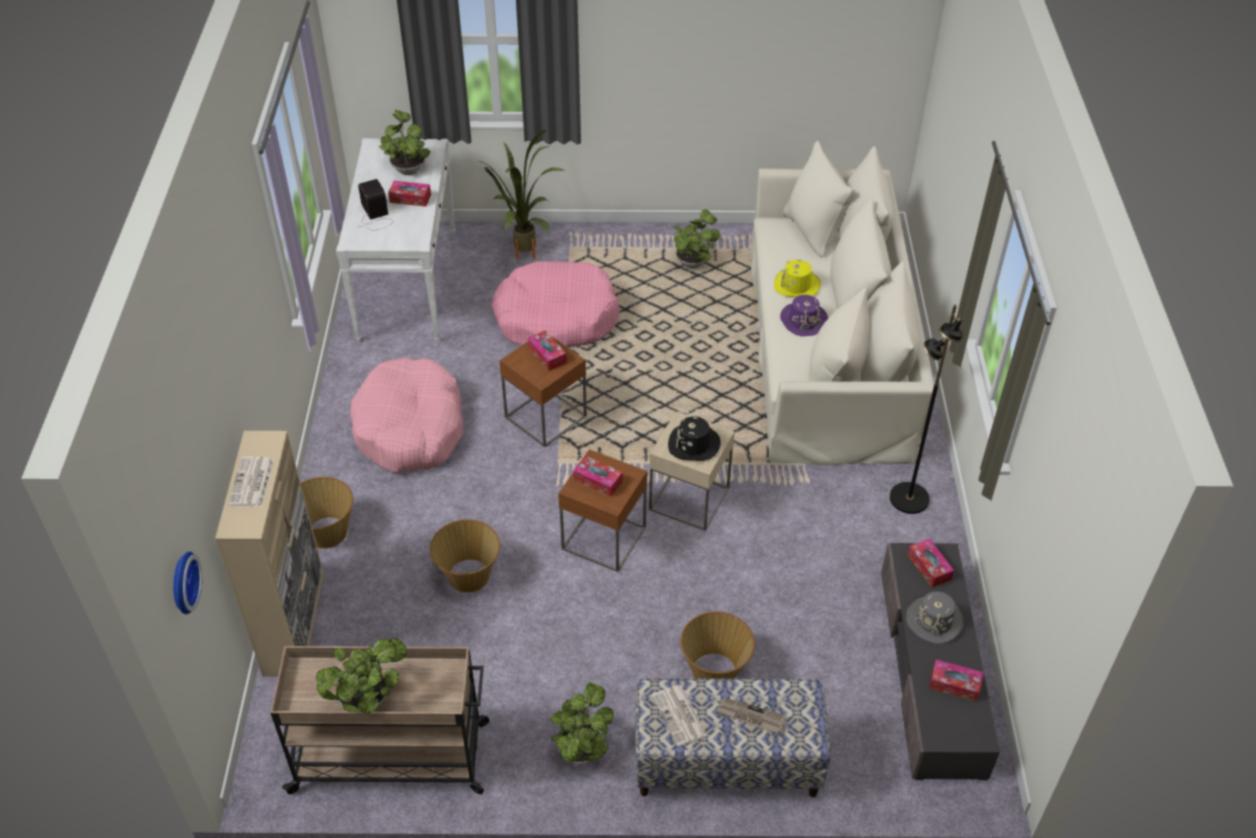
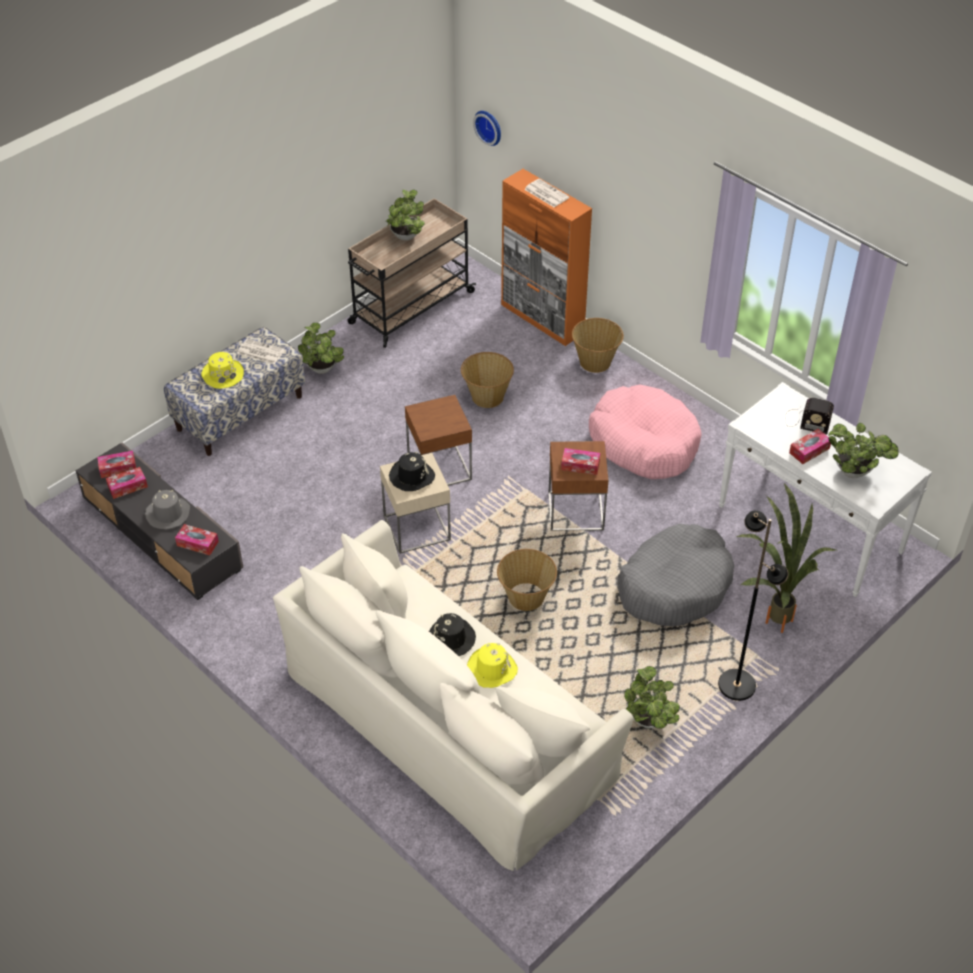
camera: 135 degrees right, 0 degrees up
beige cabinet [215,431,324,677] -> orange cabinet [501,169,592,346]
pink dog bed [492,261,620,348] -> grey dog bed [618,524,734,626]
tissue box [573,456,623,497] -> tissue box moved to [97,451,136,478]
basket [681,611,755,679] -> basket moved to [497,549,557,611]
newspaper [716,698,786,734] -> yellow hat [201,352,244,389]
purple hat [780,295,828,336] -> black hat [429,613,476,656]
black floor lamp [890,304,963,514] -> black floor lamp moved to [718,510,789,701]

